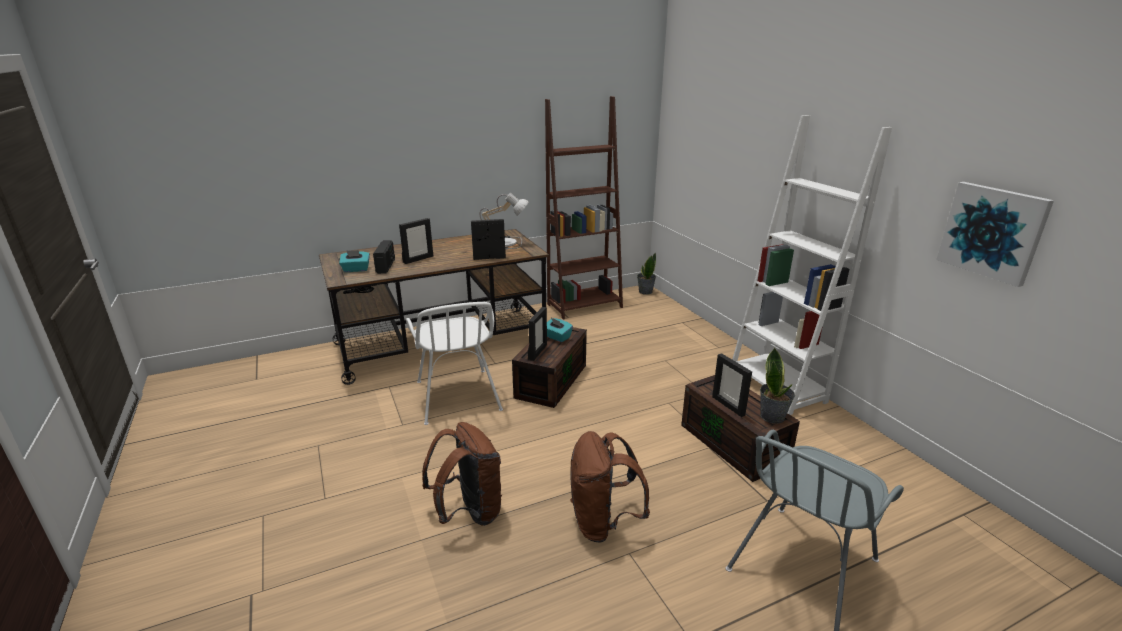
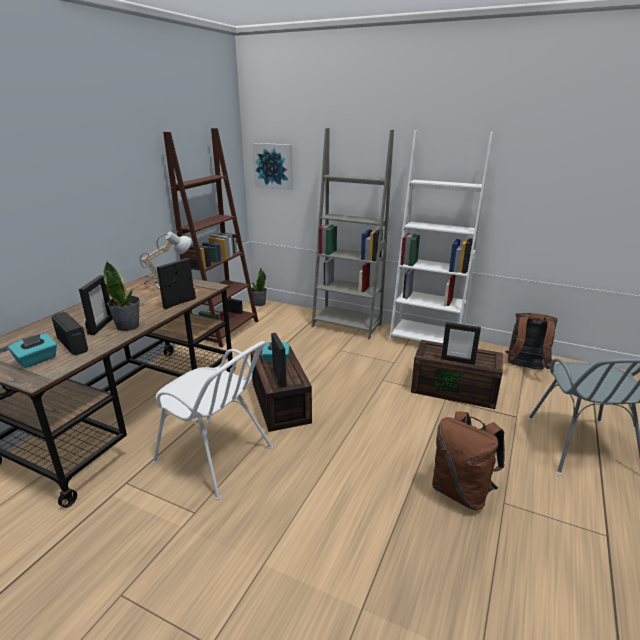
camera: 40 degrees left, 0 degrees up
brown backpack [422,422,502,526] -> brown backpack moved to [505,313,558,370]
potted plant [760,348,795,424] -> potted plant moved to [103,261,140,331]
picture [936,182,1054,287] -> picture moved to [252,143,293,190]
none -> grey bookcase [312,128,394,339]

